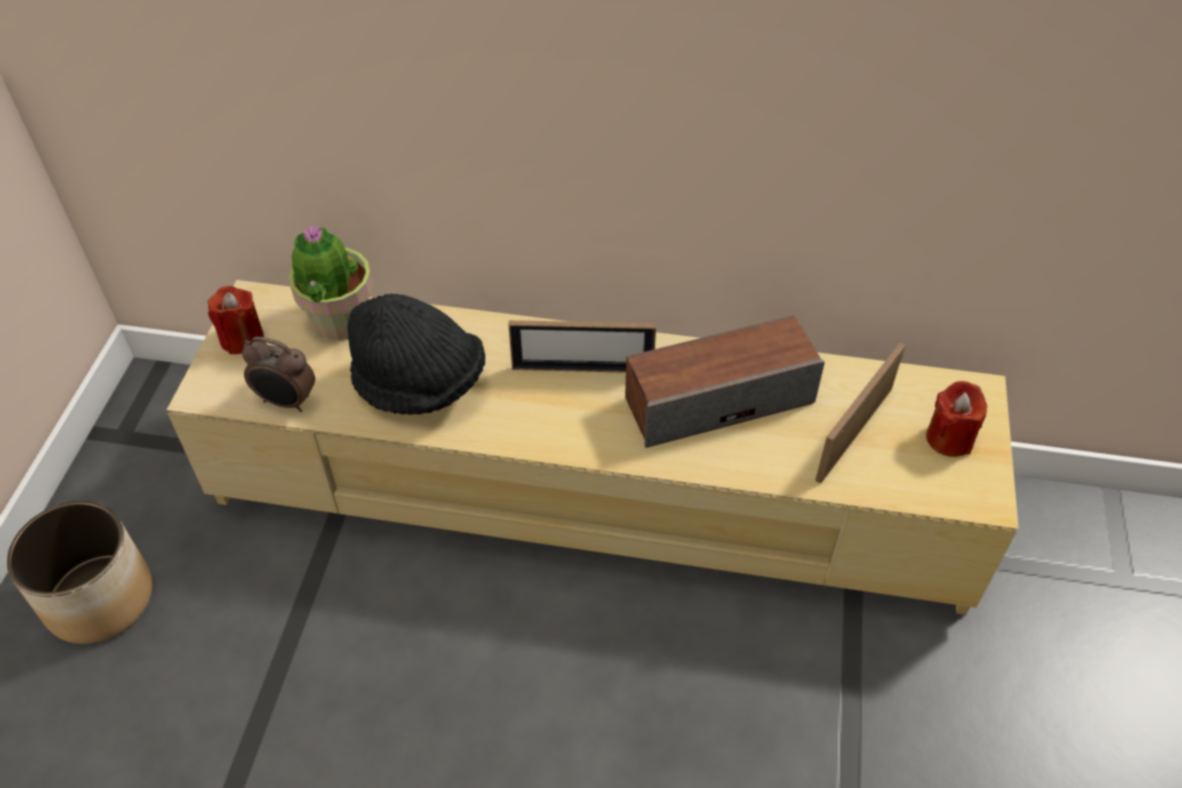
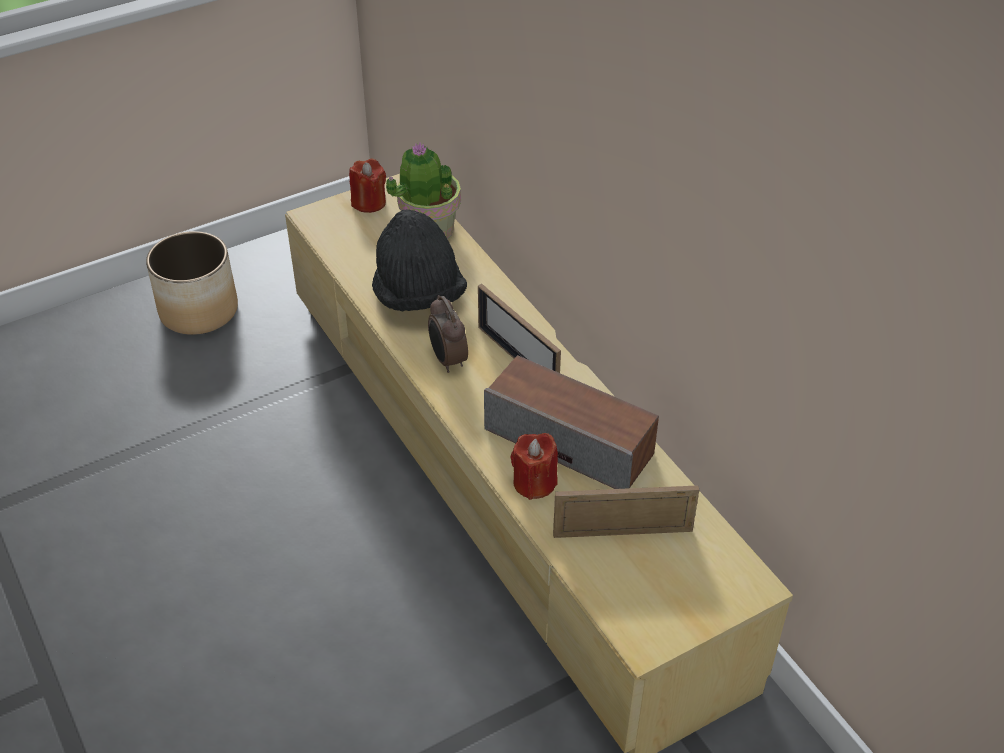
camera: 50 degrees right, 5 degrees down
alarm clock [242,337,315,412] -> alarm clock moved to [428,295,468,373]
red candle [926,381,987,457] -> red candle moved to [510,433,558,500]

